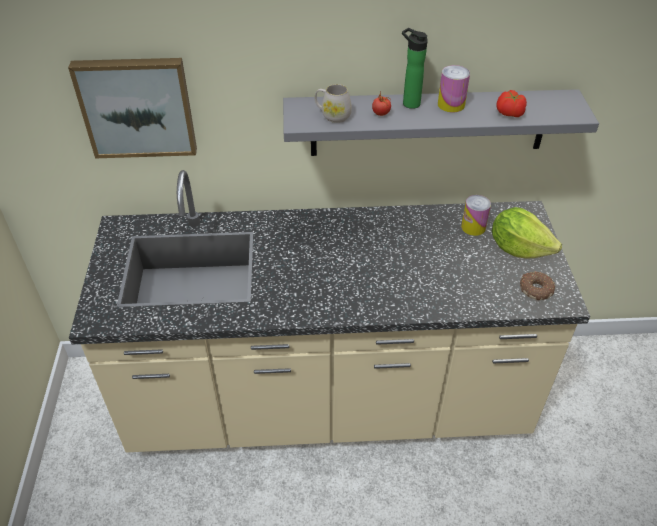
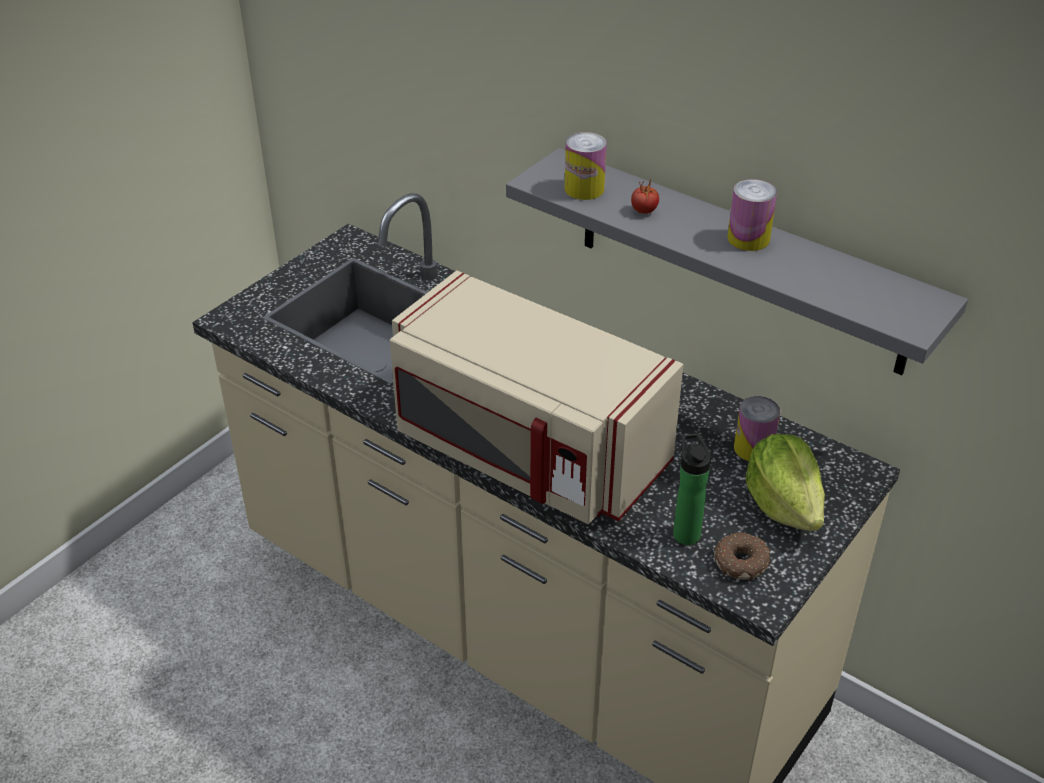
camera: 40 degrees right, 5 degrees down
picture [68,58,197,158] -> none
white mug [315,84,352,123] -> can [565,132,607,200]
bottle [402,28,428,109] -> bottle moved to [673,433,711,545]
tomato [496,90,527,117] -> none
none -> beige microwave [390,271,684,524]

